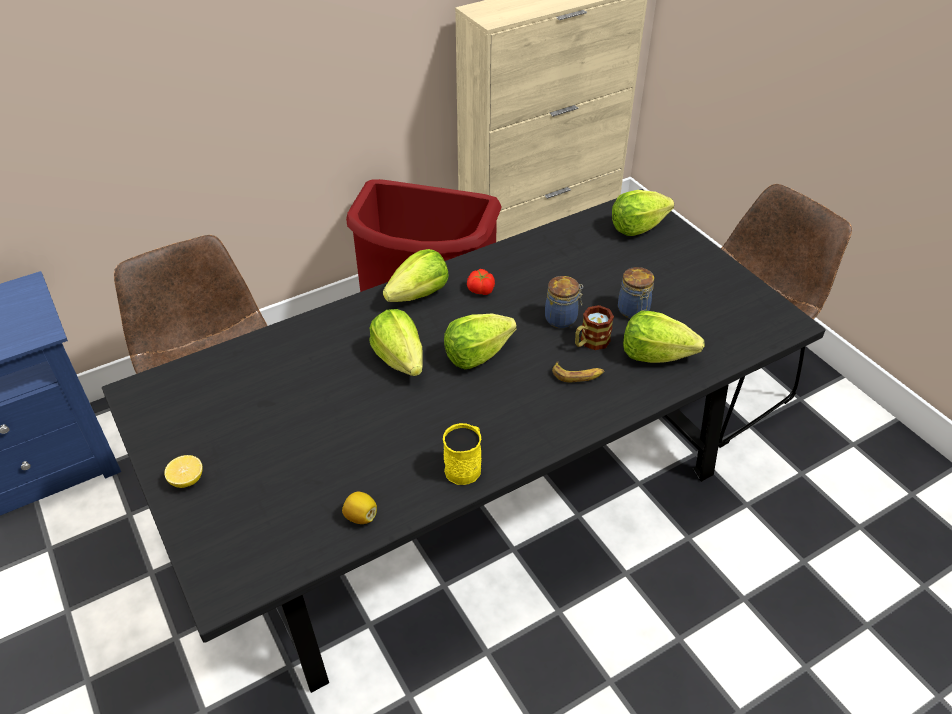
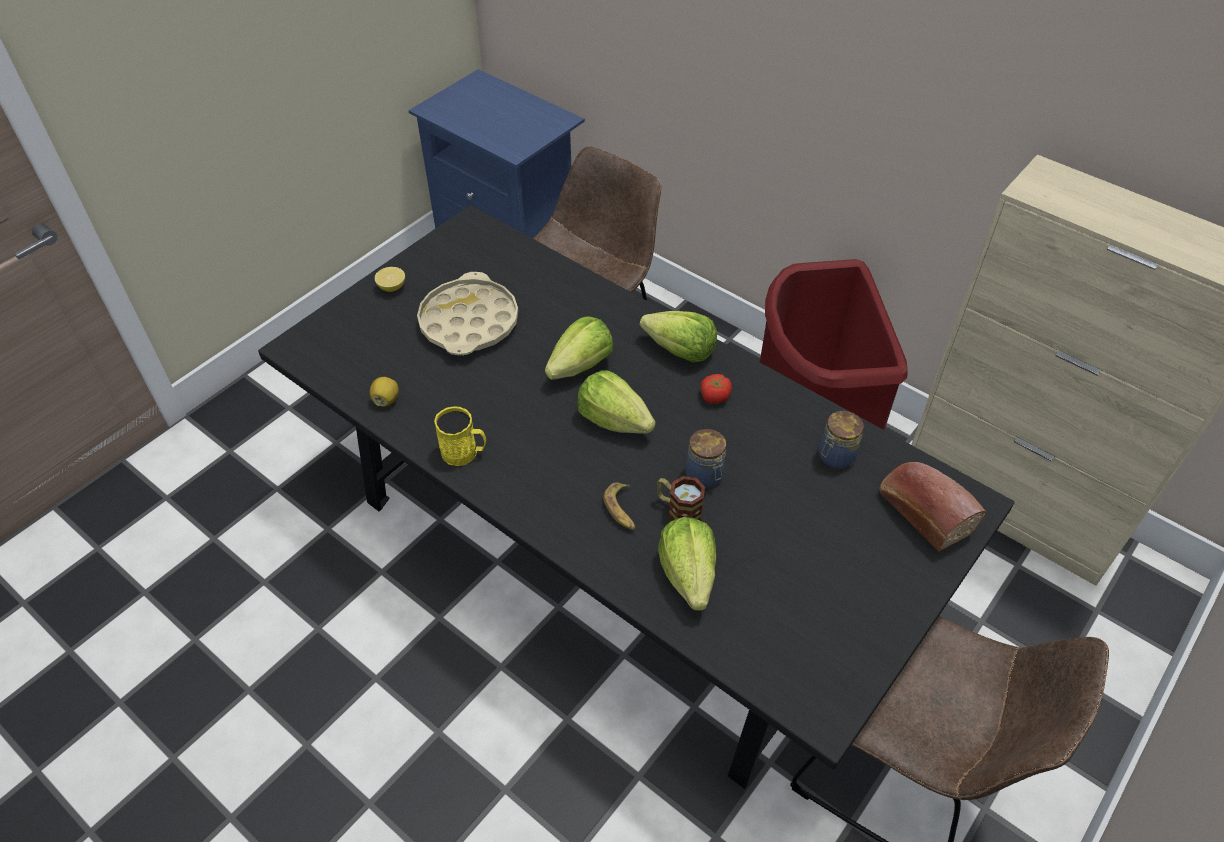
camera: 70 degrees right, 5 degrees up
lettuce [612,190,674,236] -> bread [879,462,986,552]
jar [618,267,654,319] -> jar moved to [819,411,864,469]
none -> beige tray [417,272,518,355]

